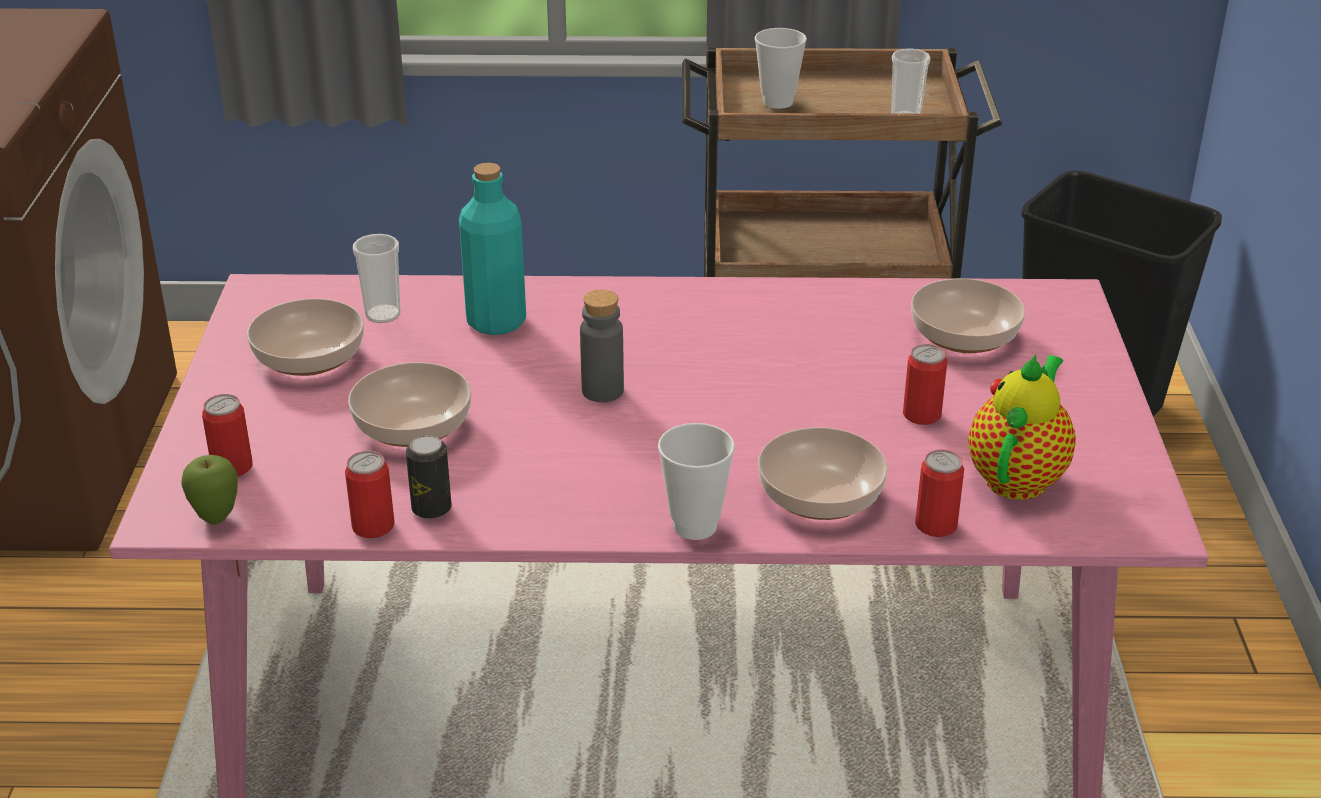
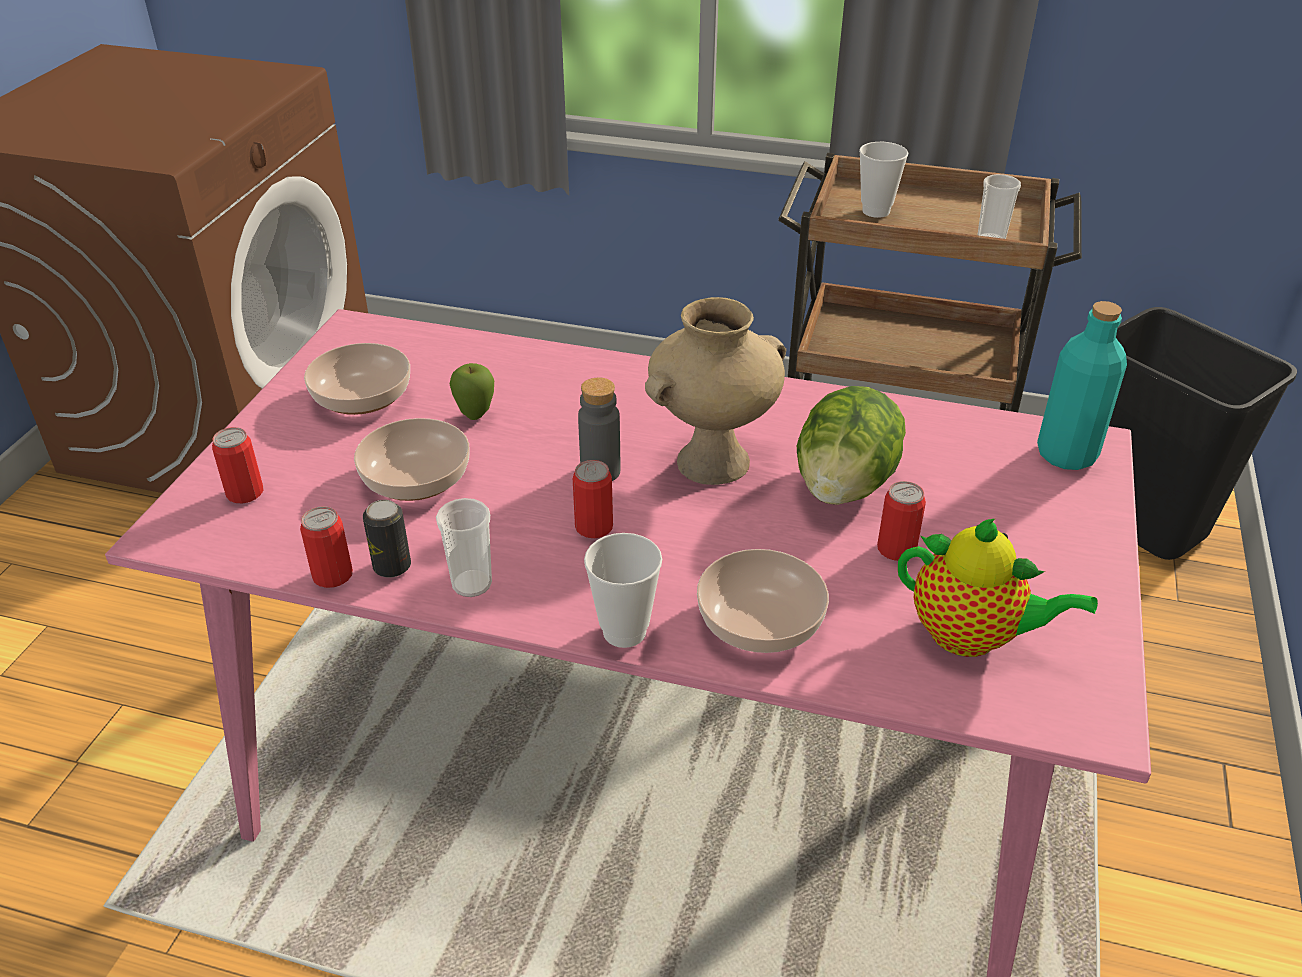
camera: 15 degrees right, 5 degrees up
apple [182,455,238,525] -> apple moved to [450,363,494,420]
cup [353,234,401,323] -> cup moved to [436,498,492,597]
turquoise bottle [459,163,526,335] -> turquoise bottle moved to [1037,301,1127,470]
bowl [911,278,1025,353] -> none
can [915,449,964,537] -> can moved to [573,460,613,538]
teapot [968,354,1076,500] -> teapot turned 75 degrees clockwise [898,519,1098,657]
none -> beige vase [645,297,787,485]
none -> lettuce [797,386,906,505]

